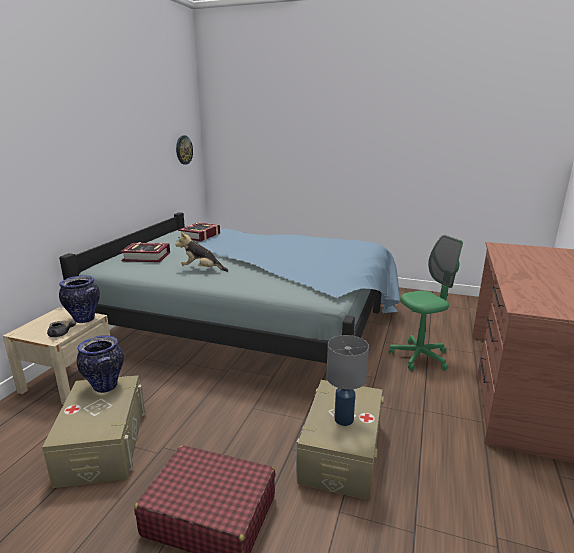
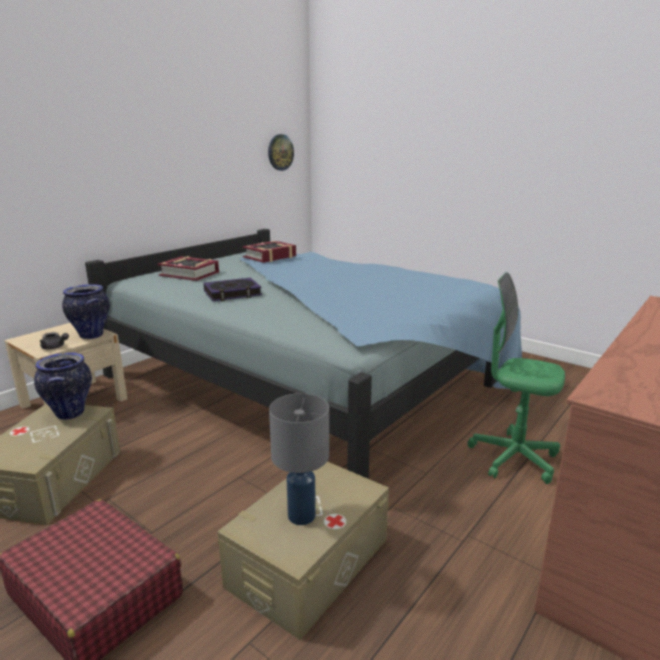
camera: 20 degrees right, 0 degrees up
plush toy [175,232,228,272] -> book [203,278,262,301]
green office chair [389,235,463,371] -> green office chair turned 150 degrees counterclockwise [468,272,565,484]

